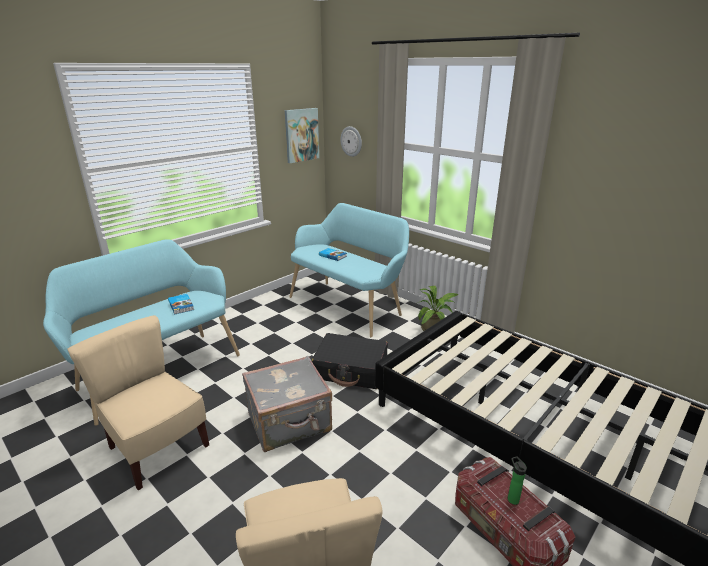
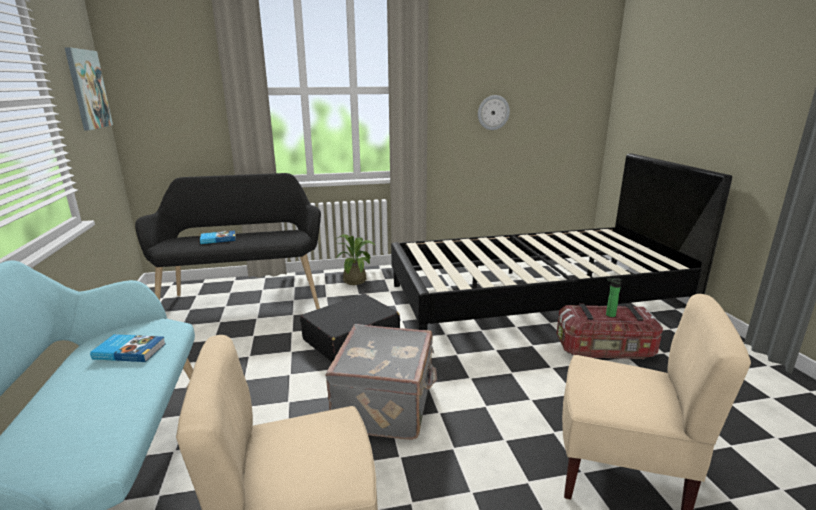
camera: 55 degrees left, 5 degrees down
turquoise bench [290,203,409,337] -> black bench [135,173,321,309]
wall clock [340,126,362,157] -> wall clock moved to [478,95,510,130]

